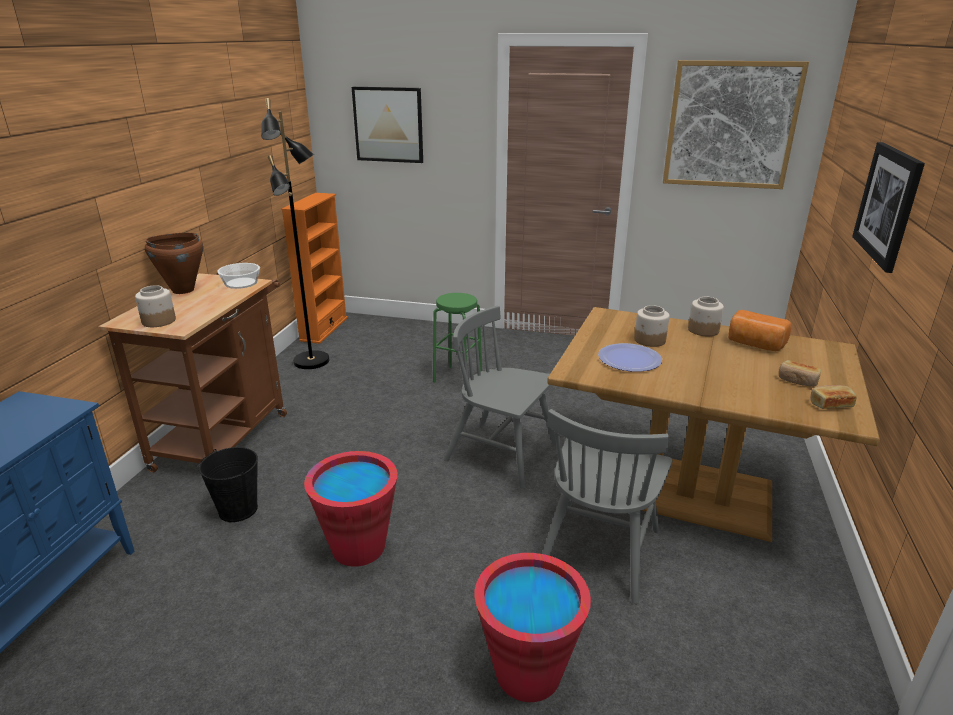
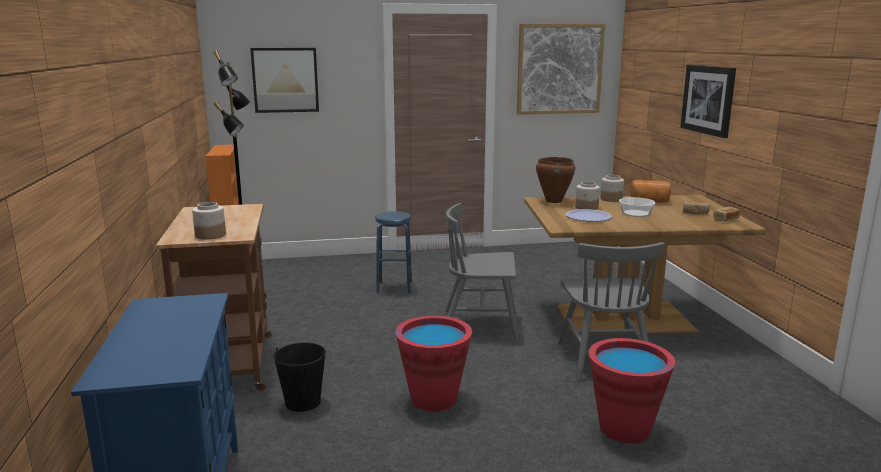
camera: 25 degrees left, 10 degrees down
brown cooking pot [145,233,203,294] -> brown cooking pot moved to [536,157,576,203]
bowl [217,263,260,289] -> bowl moved to [619,197,656,217]
green stool [433,293,482,383] -> blue stool [375,211,412,294]

